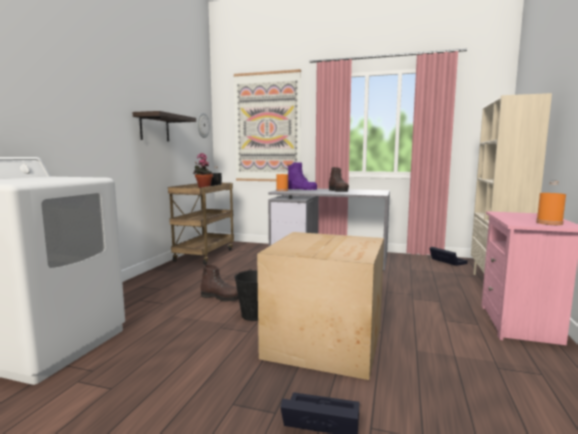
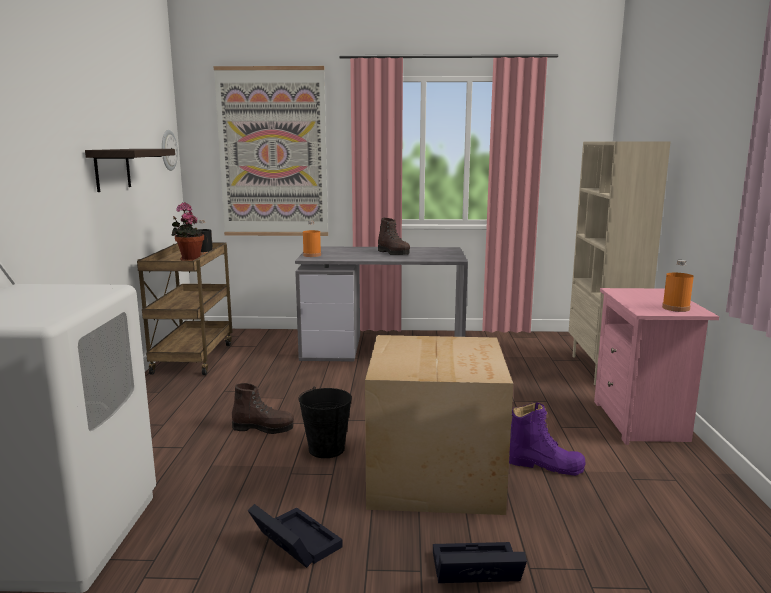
camera: 15 degrees left, 5 degrees up
purple boot [287,162,317,190] -> purple boot moved to [509,402,586,476]
black storage box [429,247,468,266] -> black storage box moved to [248,504,343,568]

